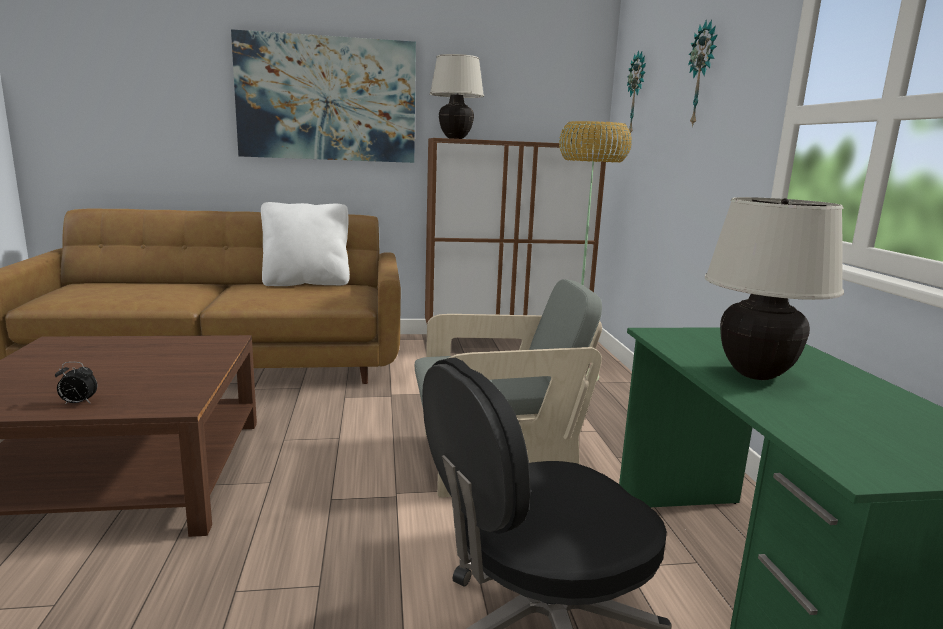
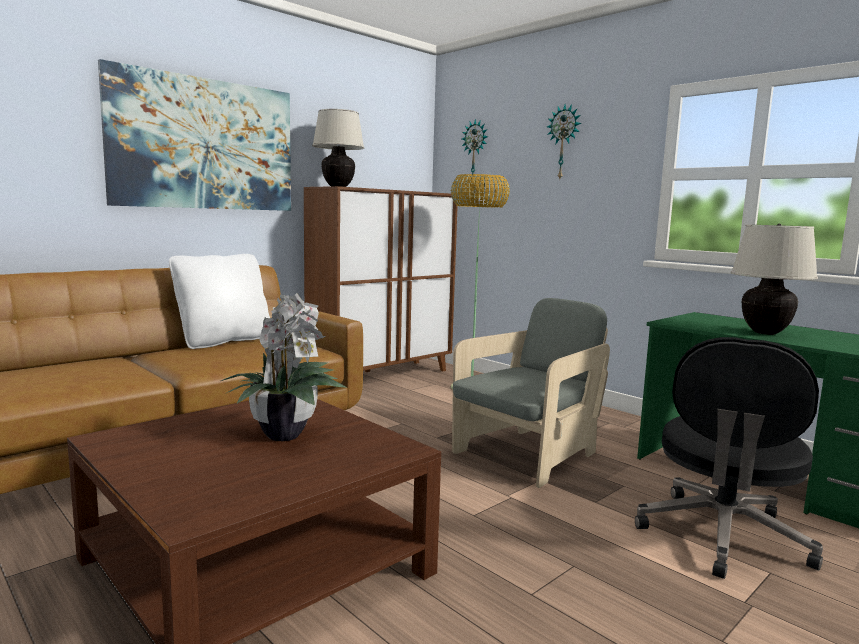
camera: 35 degrees left, 5 degrees down
alarm clock [55,362,97,404] -> none
none -> potted plant [221,293,347,441]

